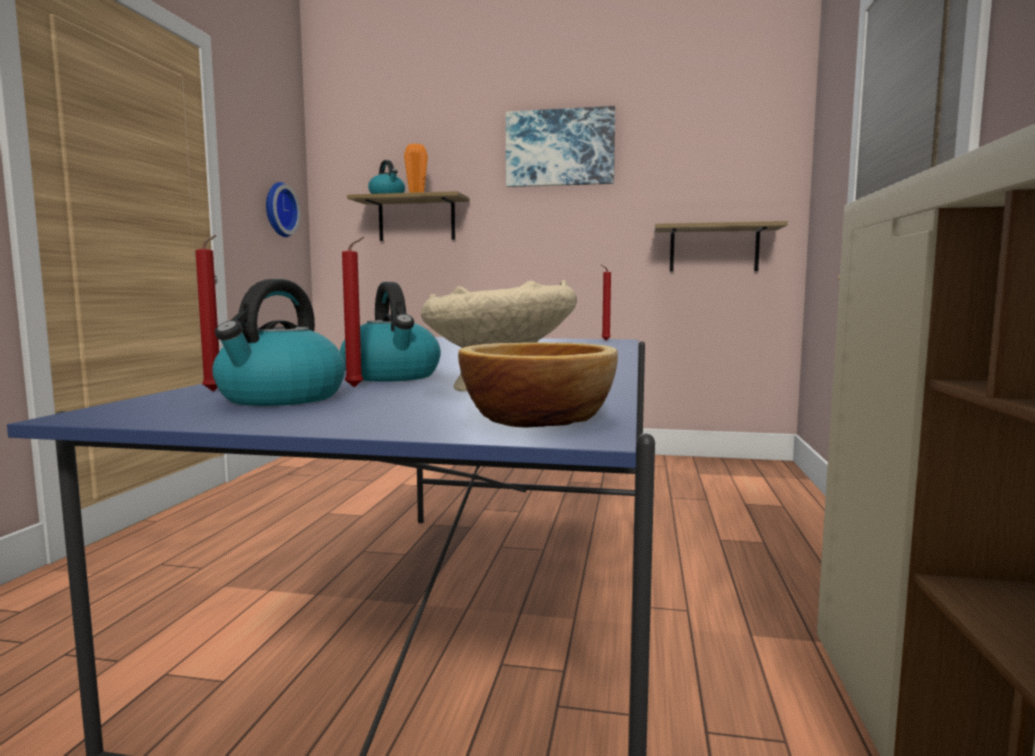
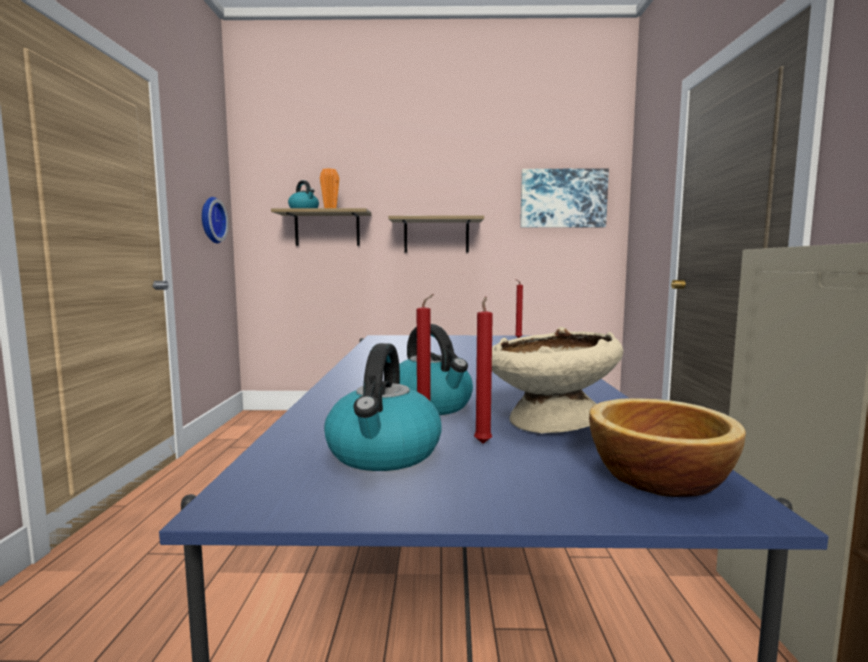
camera: 10 degrees left, 0 degrees up
red candle [195,235,219,392] -> red candle moved to [474,296,493,443]
picture [506,106,615,187] -> picture moved to [520,169,609,228]
shelf [654,221,788,272] -> shelf moved to [388,216,484,253]

